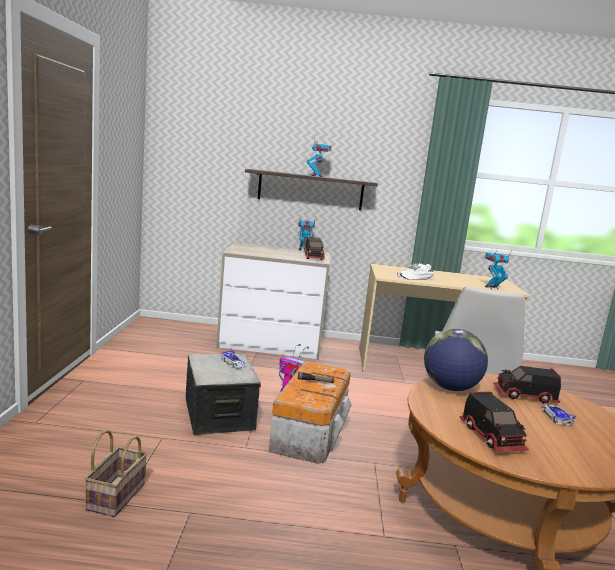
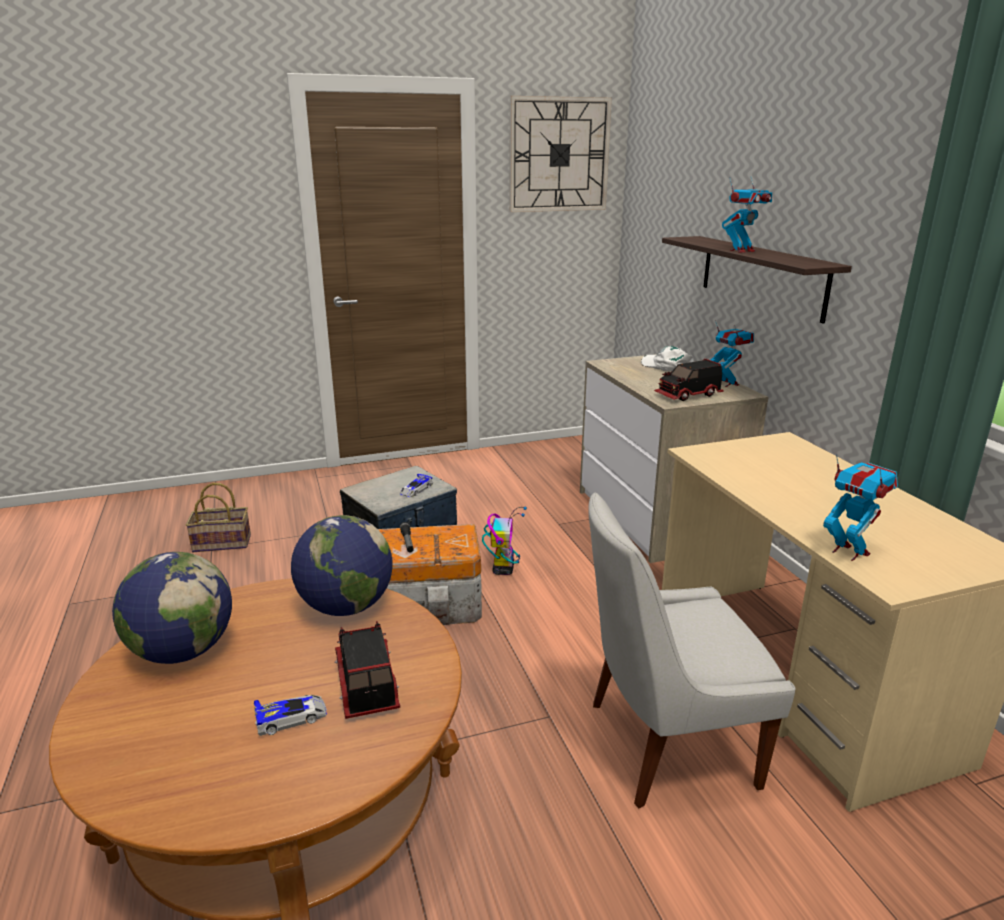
camera: 70 degrees right, 10 degrees up
white cap [397,263,434,280] -> white cap moved to [641,346,694,372]
toy truck [460,392,529,452] -> globe [112,552,232,664]
none -> wall clock [509,96,612,212]

